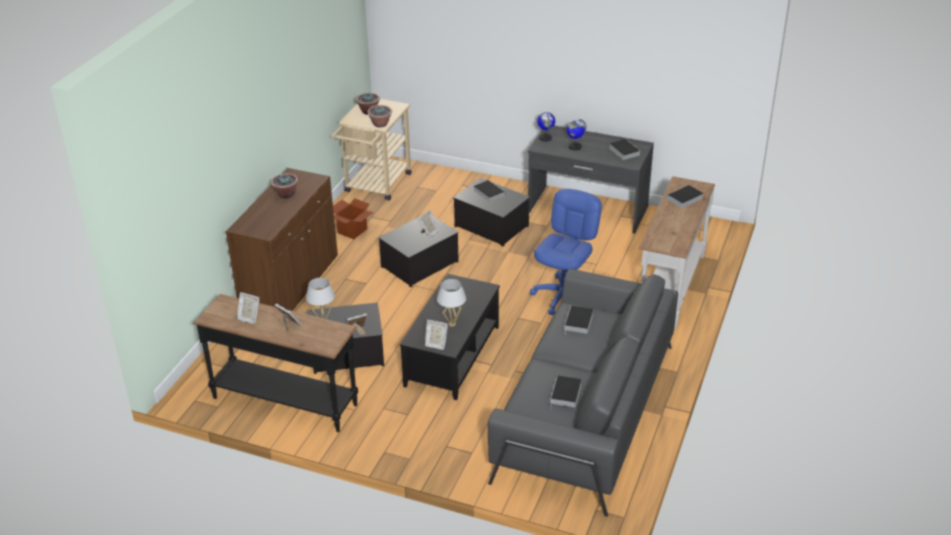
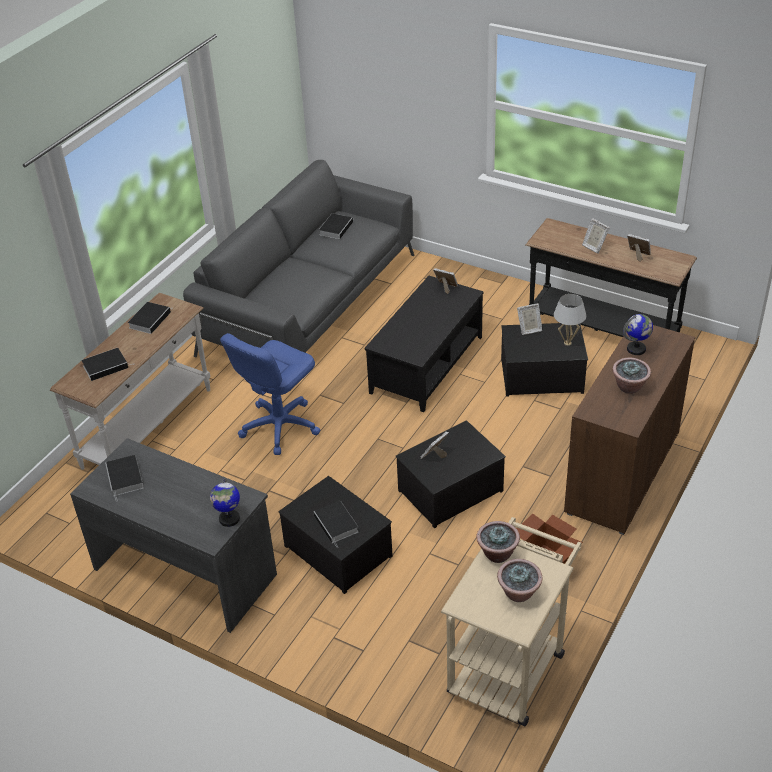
camera: 170 degrees left, 5 degrees up
white table lamp [437,279,466,327] -> none
book [564,306,594,334] -> book moved to [128,302,171,334]
globe [567,119,586,150] -> globe moved to [623,314,653,355]

